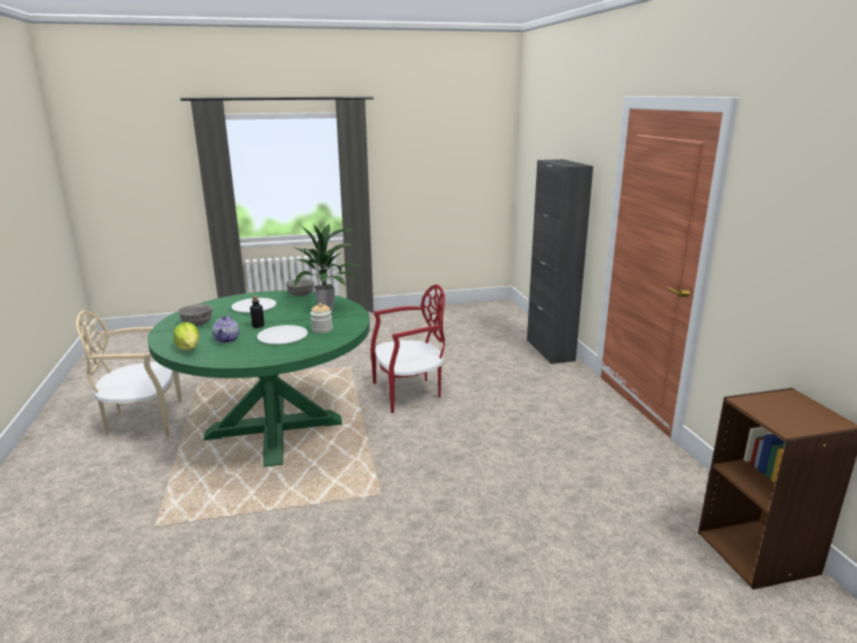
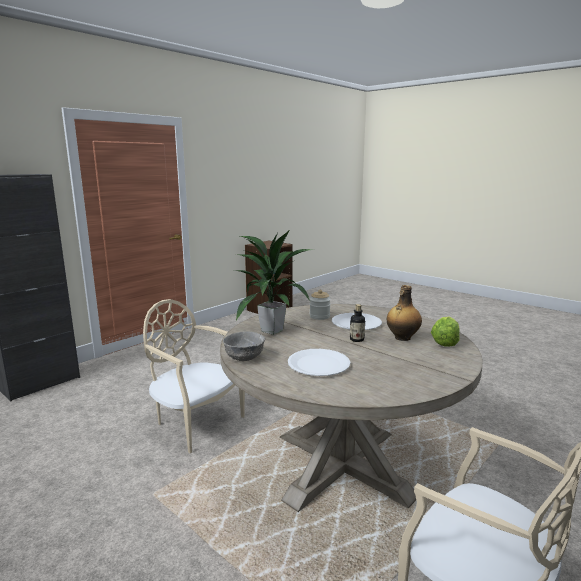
camera: 125 degrees left, 5 degrees down
green dining table [148,291,370,467] -> beige dining table [220,304,483,512]
grey bowl [178,304,212,326] -> none
teapot [212,315,240,343] -> bottle [387,285,422,341]
red chair [370,284,445,413] -> beige chair [143,299,245,453]

